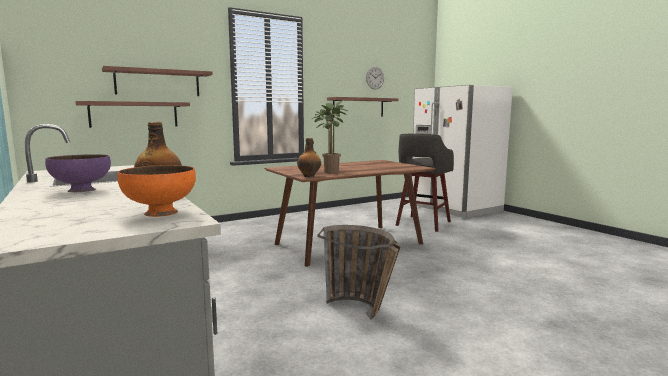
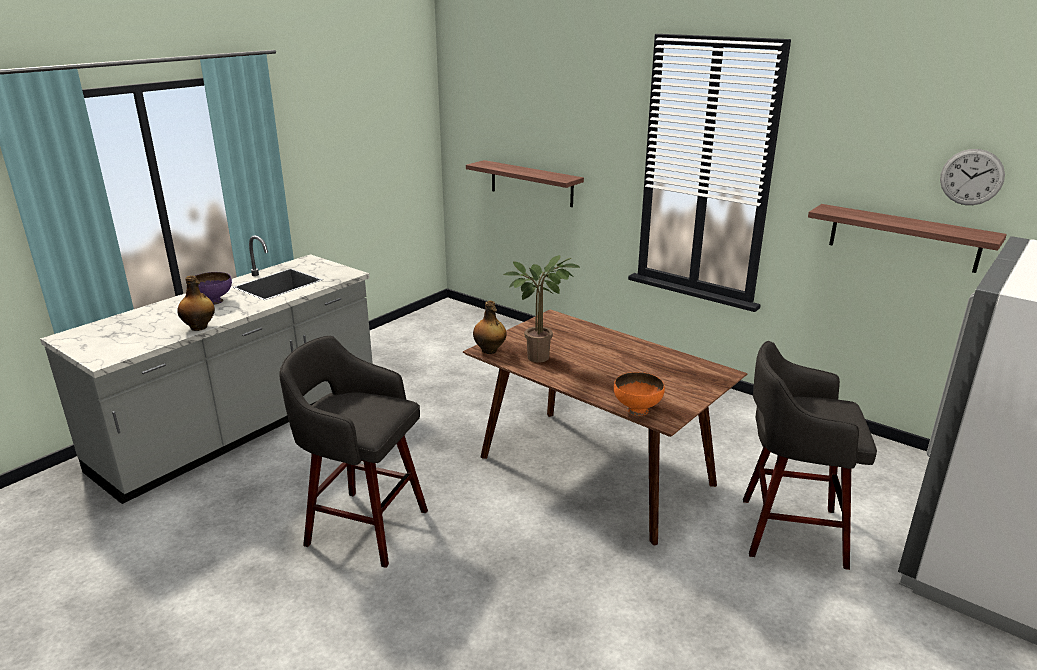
camera: 70 degrees right, 15 degrees up
shelf [102,66,213,96] -> none
orange bowl [117,165,196,217] -> orange bowl moved to [614,372,665,416]
basket [317,225,400,320] -> grey stool [279,336,428,568]

